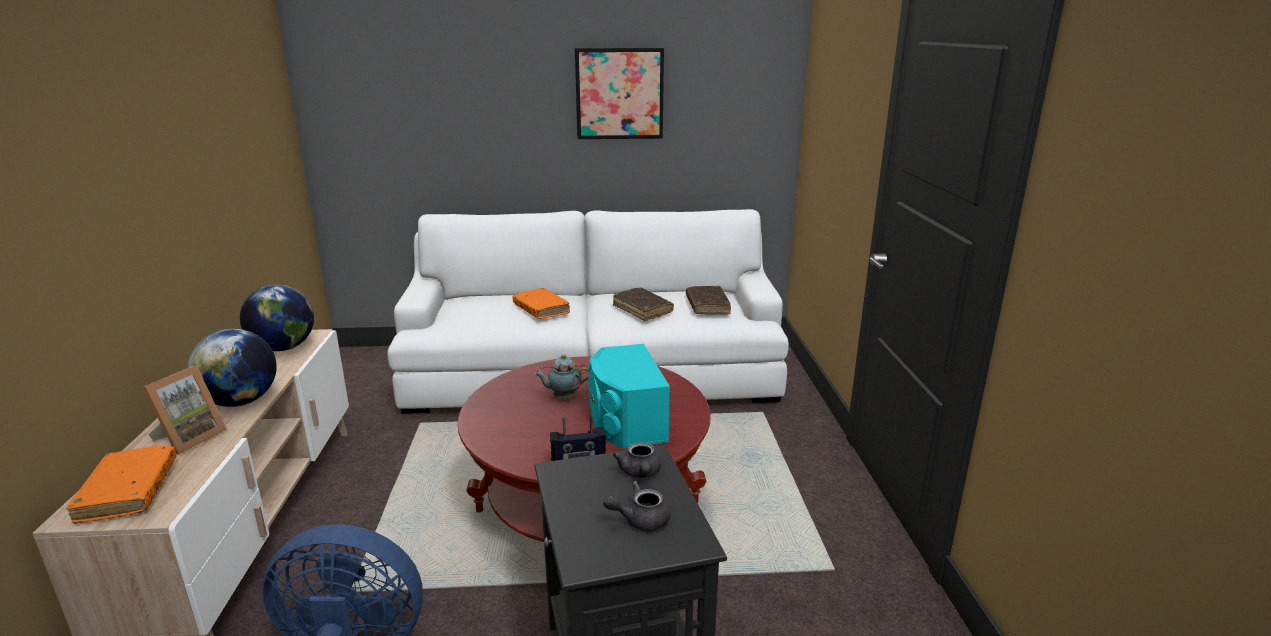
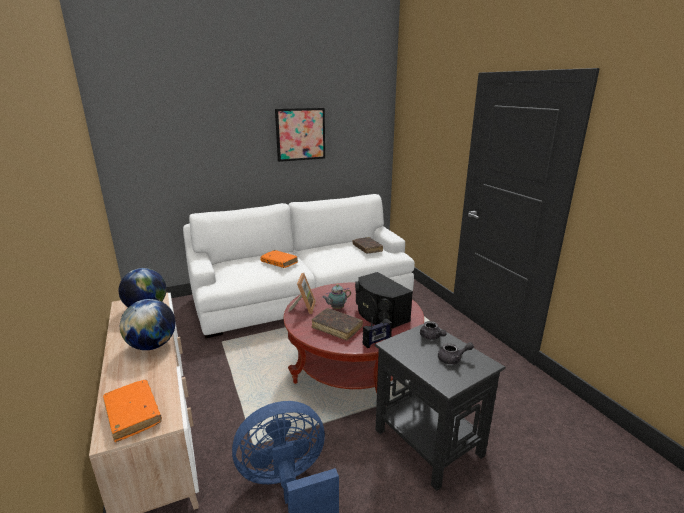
camera: 20 degrees left, 0 degrees up
picture frame [143,365,227,455] -> picture frame moved to [288,273,316,314]
turquoise speaker [588,344,670,448] -> black speaker [355,272,413,329]
grey teapot [603,481,670,531] -> grey teapot turned 150 degrees counterclockwise [438,342,474,364]
brown book [613,288,674,321] -> brown book moved to [311,308,363,340]

